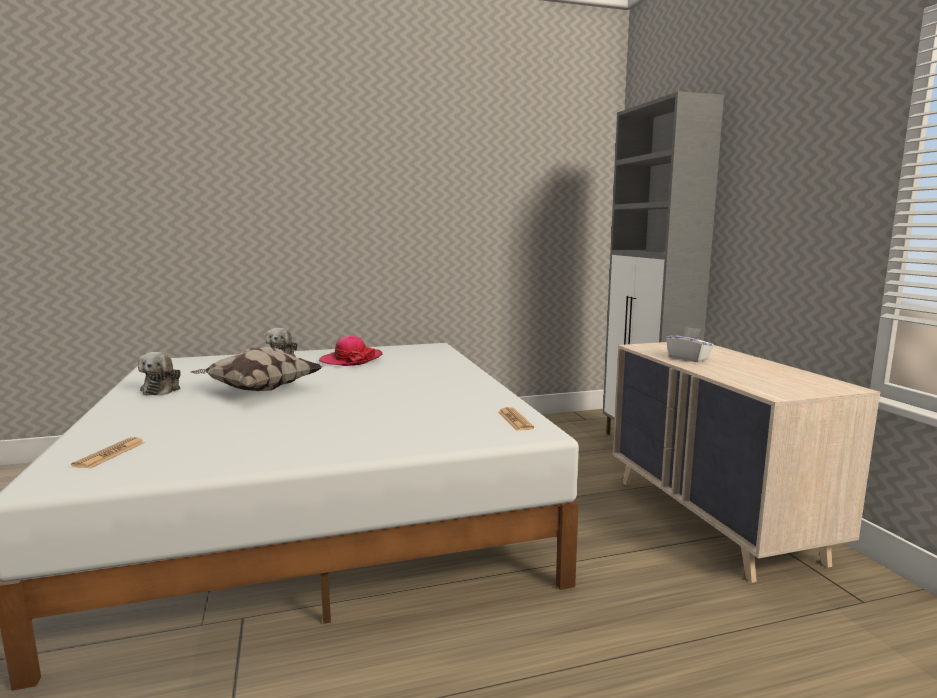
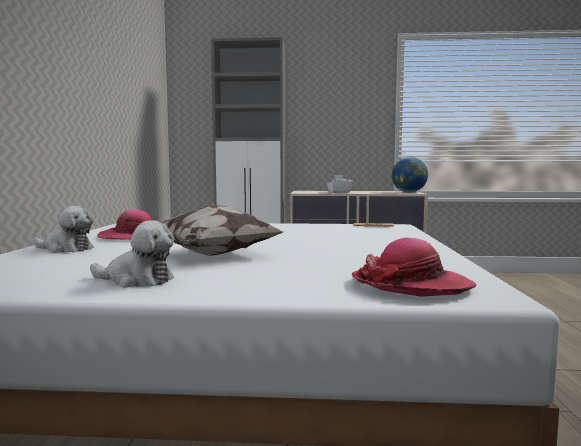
camera: 70 degrees left, 5 degrees down
newspaper [71,437,145,468] -> hat [352,238,476,297]
none -> globe [392,157,428,193]

